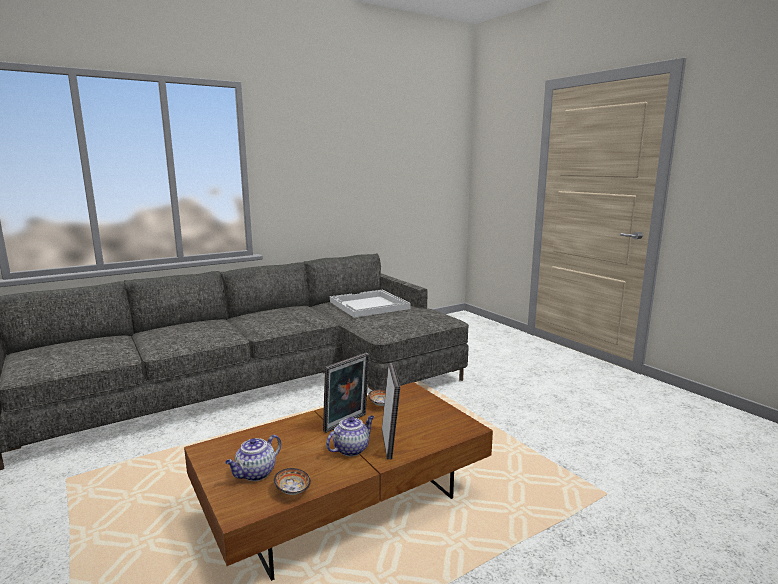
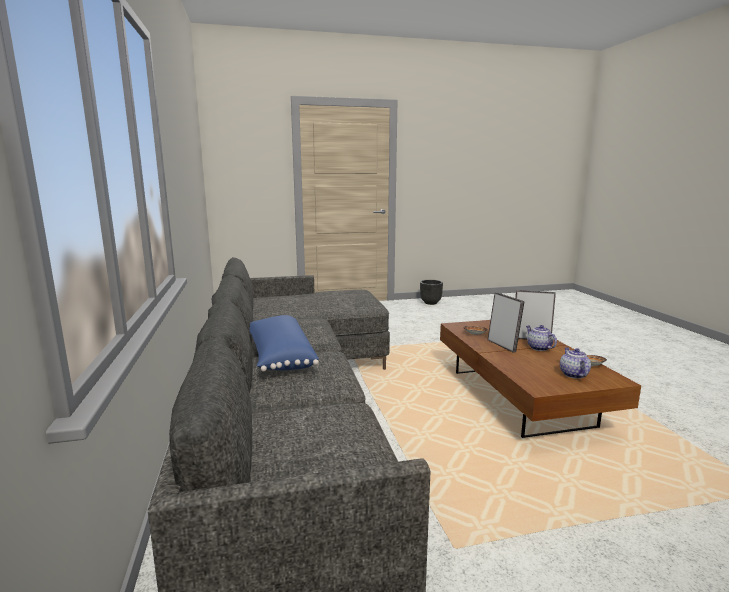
camera: 70 degrees left, 0 degrees up
teapot [225,435,281,481] -> teapot turned 150 degrees counterclockwise [560,347,591,379]
white tray [330,290,411,318] -> none
none -> blue pillow [249,315,319,371]
none -> black planter [420,280,443,305]

